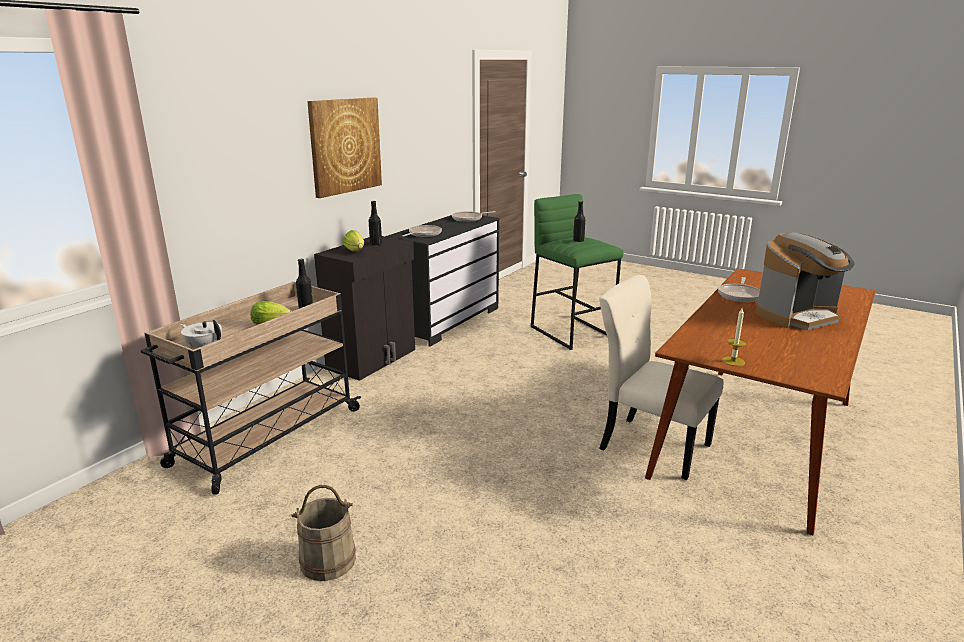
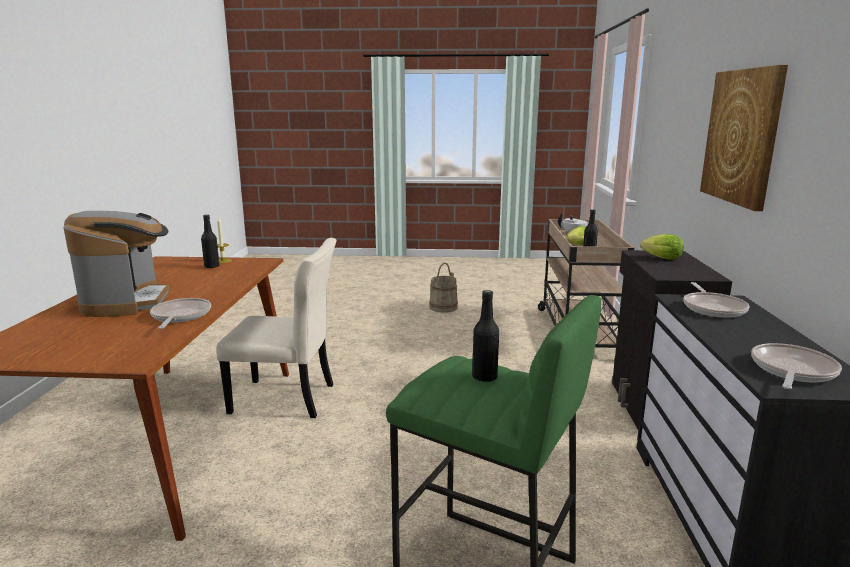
camera: 150 degrees right, 5 degrees down
black bottle [369,201,382,245] -> black bottle moved to [201,214,220,268]
coffee machine [756,232,855,330] -> coffee machine turned 135 degrees clockwise [63,211,169,317]

